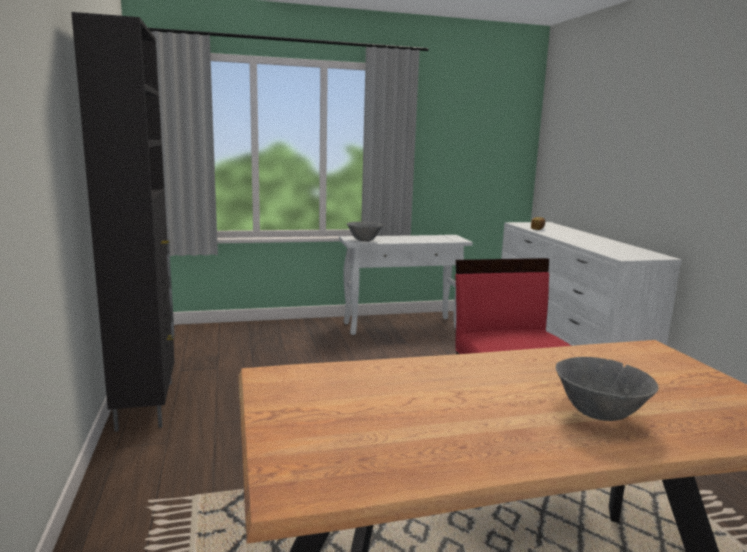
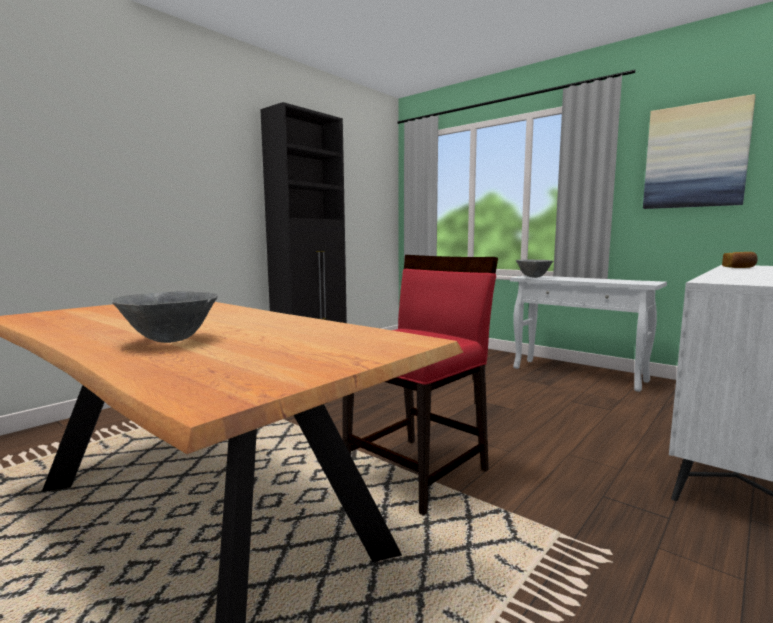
camera: 55 degrees right, 5 degrees down
none -> picture [643,94,756,209]

